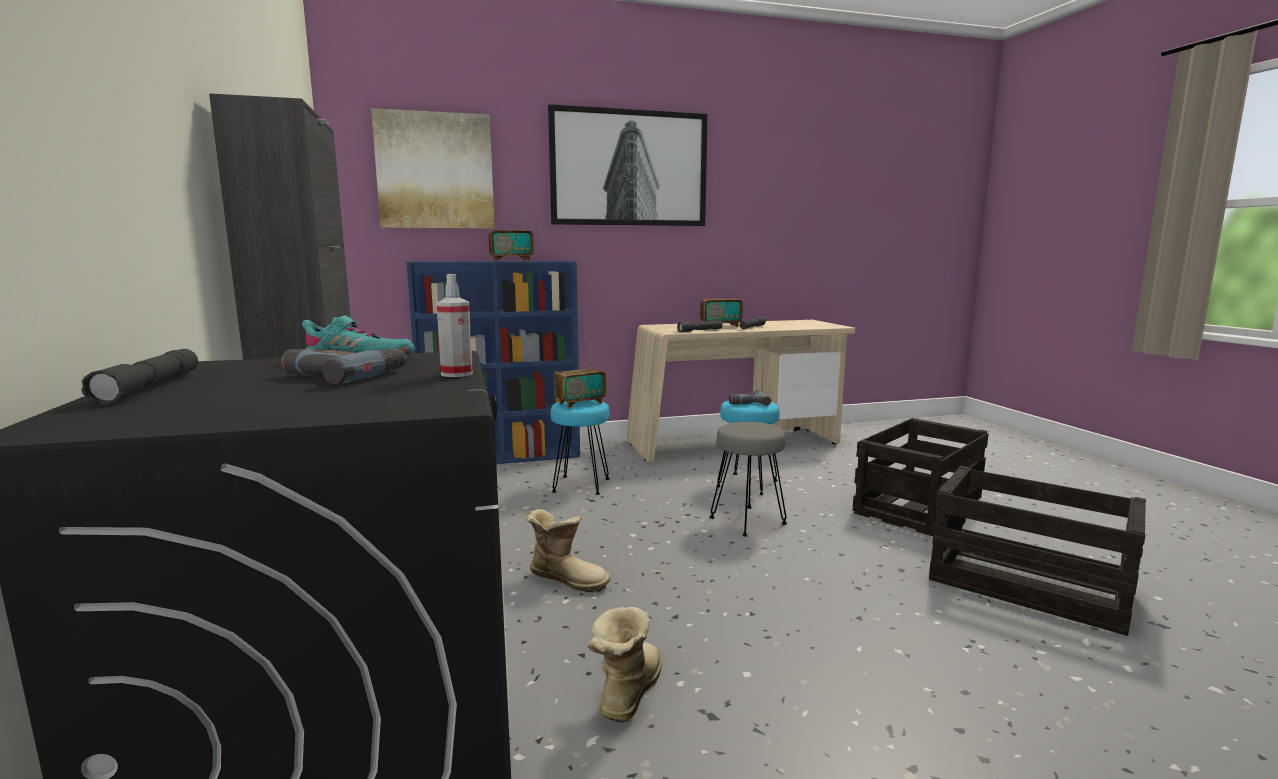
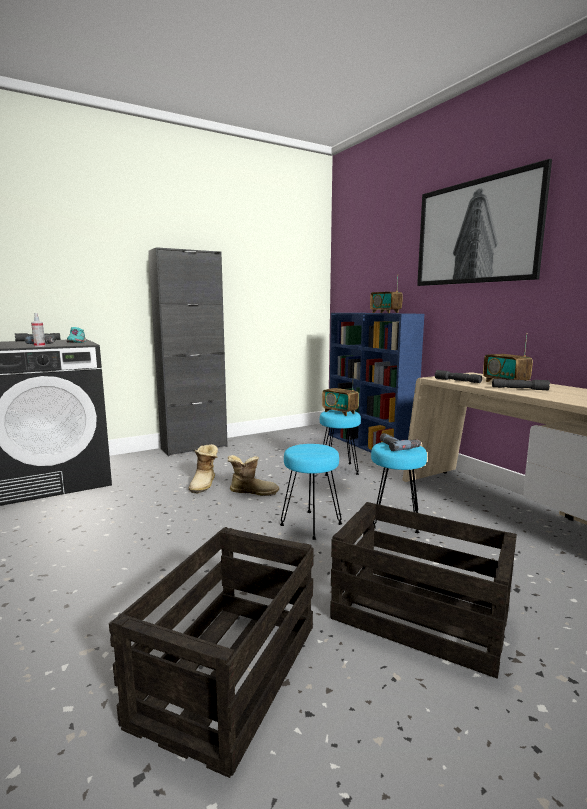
camera: 75 degrees right, 0 degrees up
picture [371,108,495,229] -> none
boot [588,607,662,722] -> boot moved to [228,455,279,496]
grey stool [710,422,787,537] -> turquoise stool [280,444,342,540]

